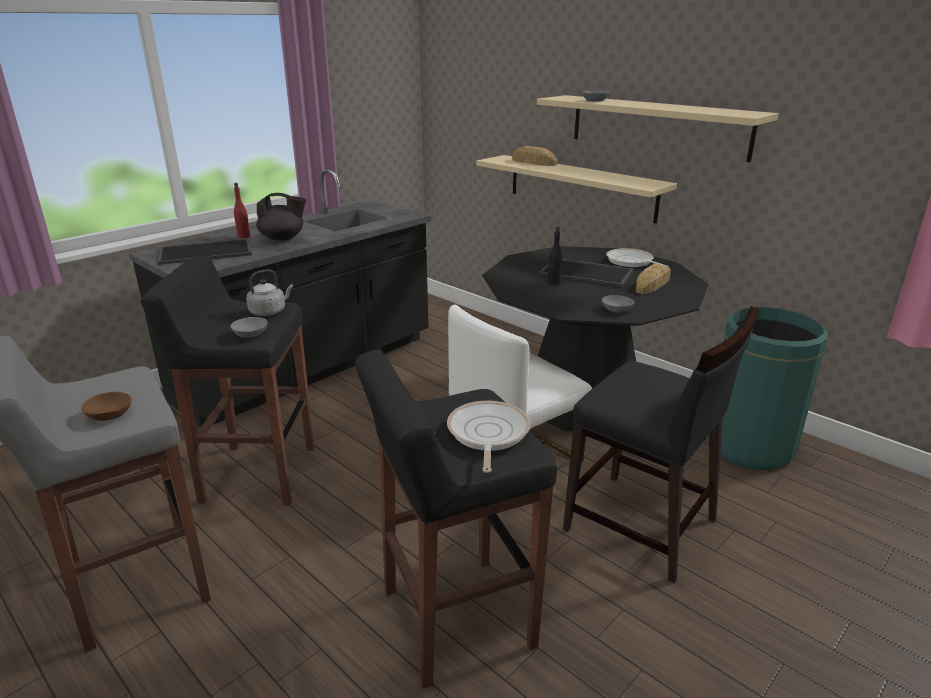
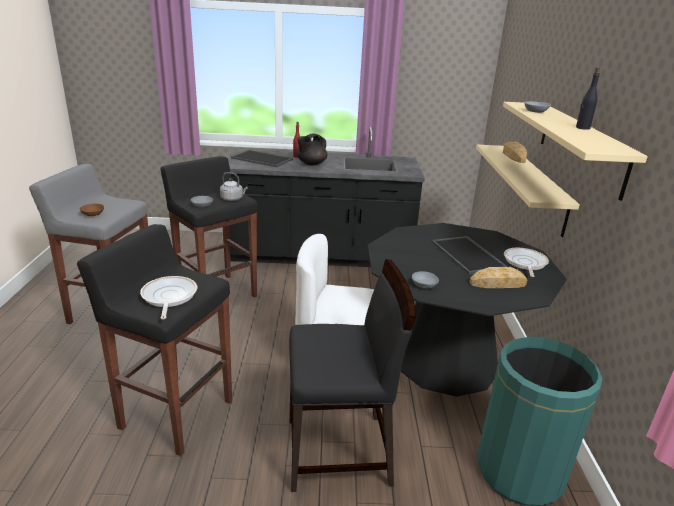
camera: 45 degrees right, 0 degrees up
black teapot [256,193,306,241] -> black teapot turned 90 degrees clockwise [296,133,327,165]
frying pan [447,401,531,473] -> frying pan turned 60 degrees counterclockwise [140,276,198,319]
black bottle [548,227,562,285] -> black bottle moved to [576,67,600,130]
black chair [563,306,759,583] -> black chair turned 90 degrees counterclockwise [289,259,416,492]

